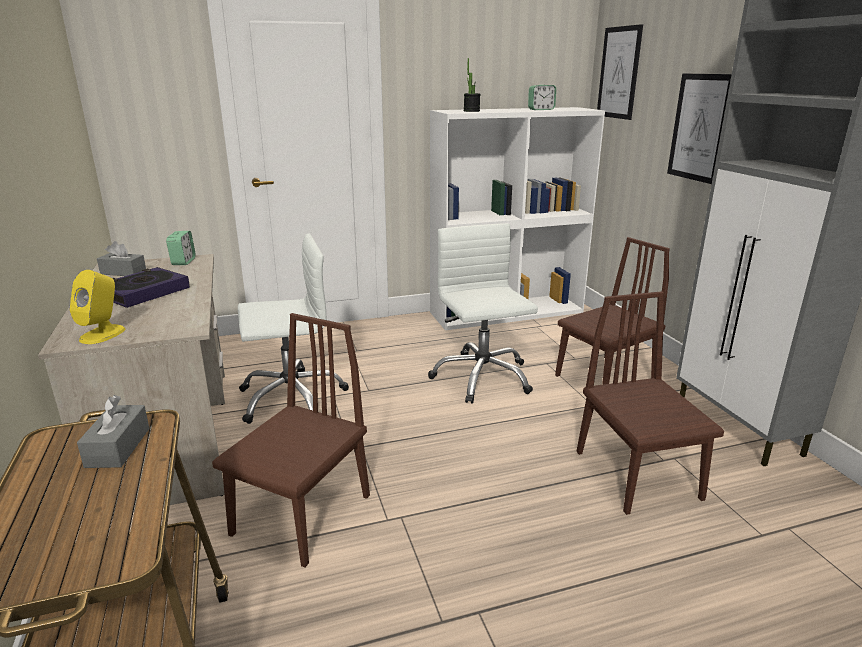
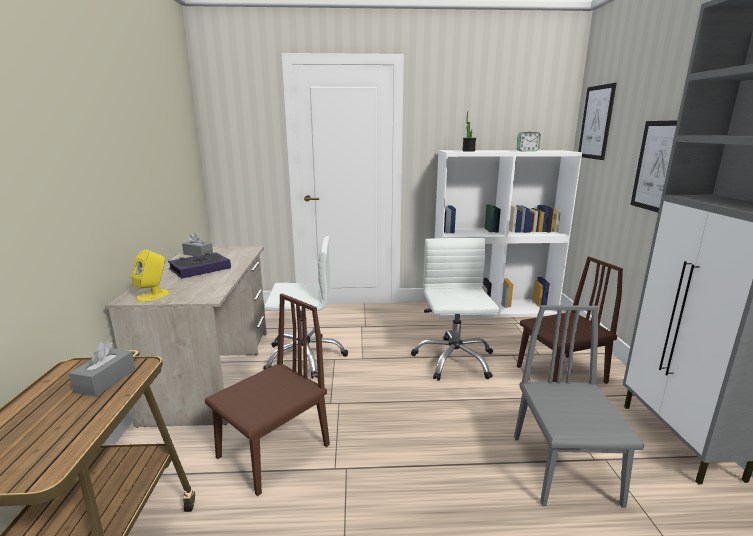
camera: 15 degrees right, 5 degrees down
alarm clock [166,231,196,265] -> none
brown chair [577,291,724,515] -> grey chair [514,305,644,508]

